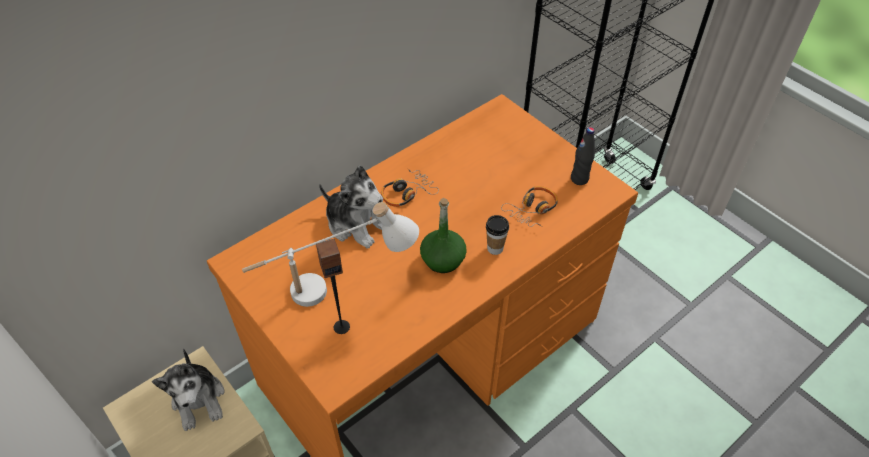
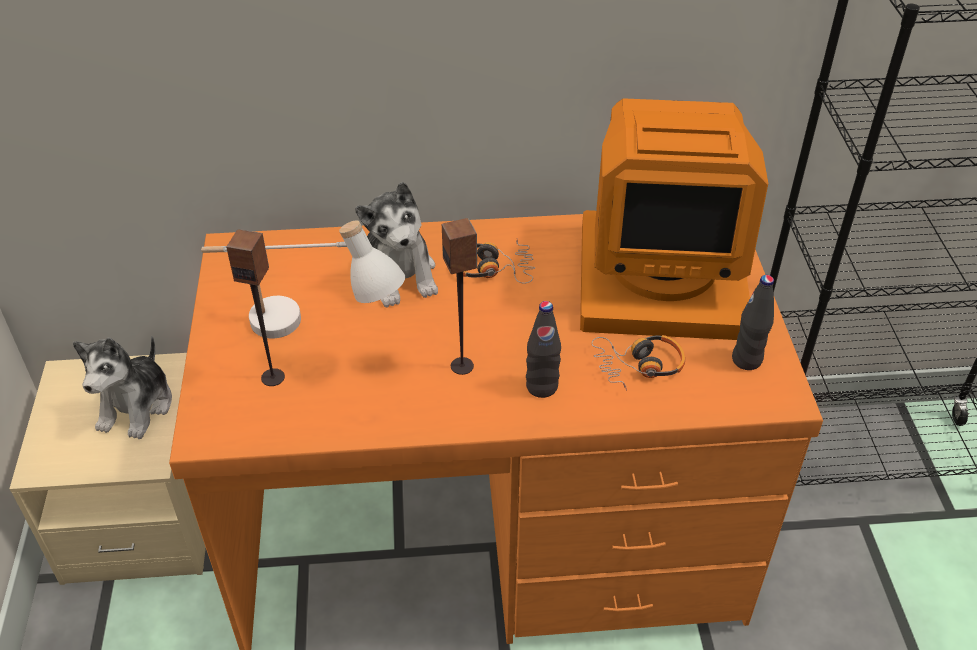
camera: 35 degrees right, 5 degrees down
green bottle [420,198,467,273] -> speaker [442,218,477,375]
cup [486,215,509,255] -> black bottle [526,301,561,398]
none -> monitor [580,98,768,340]

